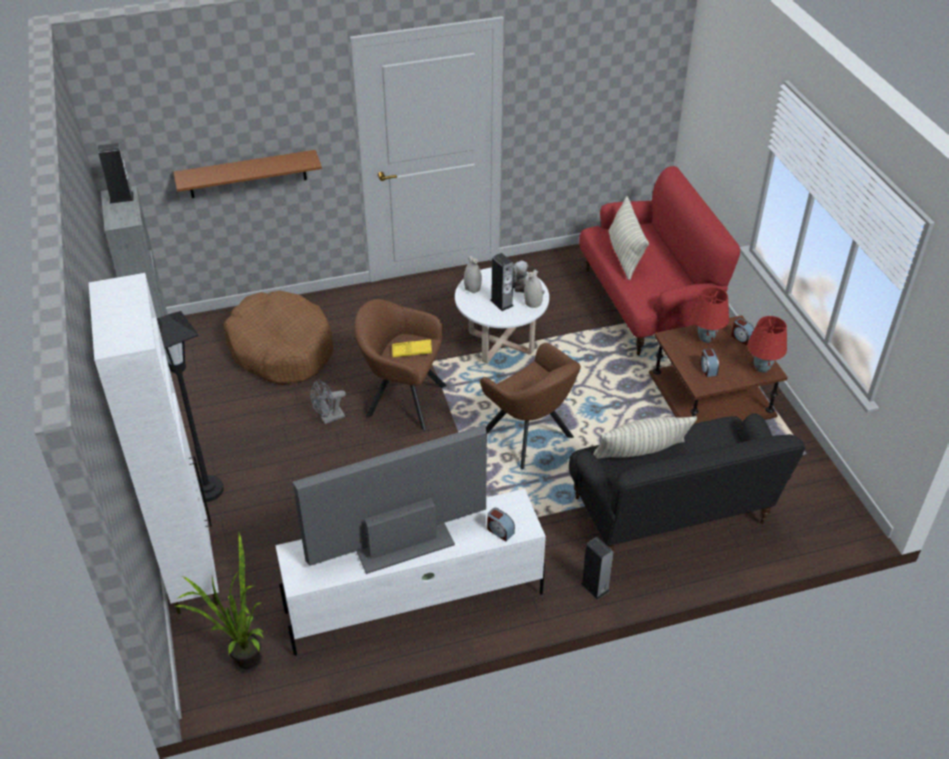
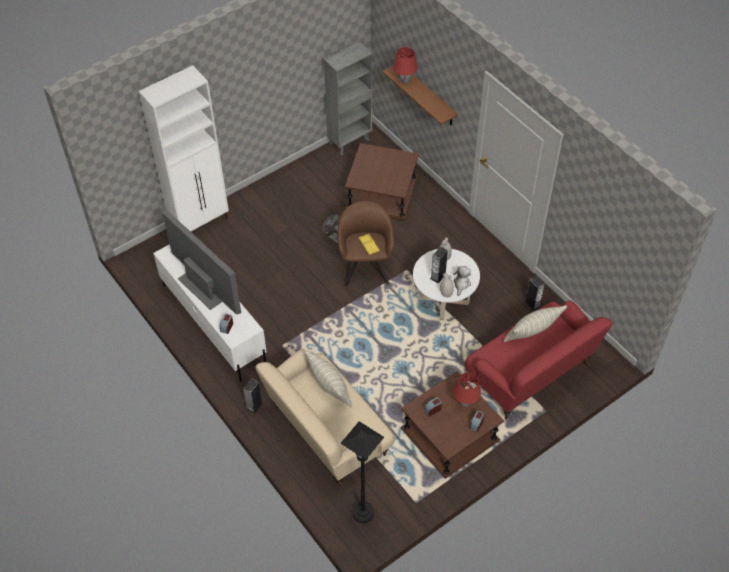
camera: 70 degrees right, 10 degrees up
speaker [98,143,133,203] -> speaker moved to [525,276,545,311]
black floor lamp [157,311,224,502] -> black floor lamp moved to [341,421,384,523]
potted plant [175,533,264,672] -> none
brown dog bed [224,291,333,385] -> brown side table [345,143,419,221]
brown armchair [480,343,581,469] -> none
black sofa [569,413,805,551] -> beige sofa [255,349,395,486]
red table lamp [747,316,787,373] -> red table lamp moved to [393,47,417,84]

